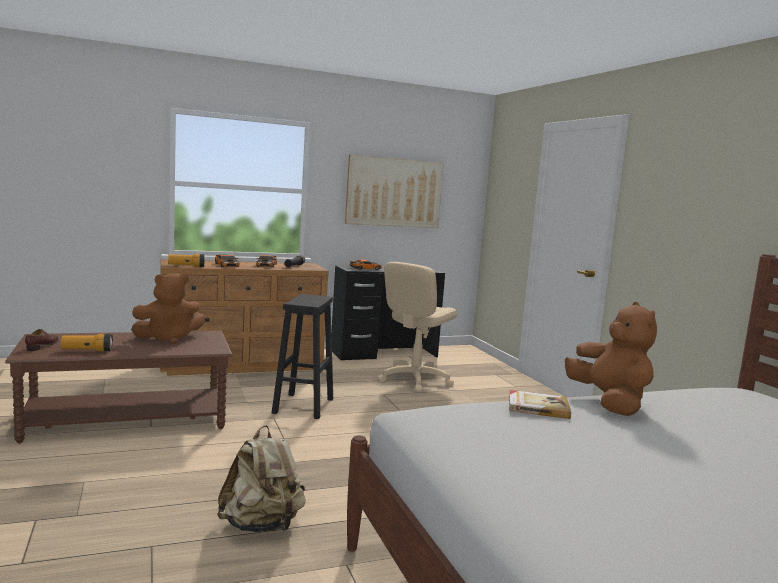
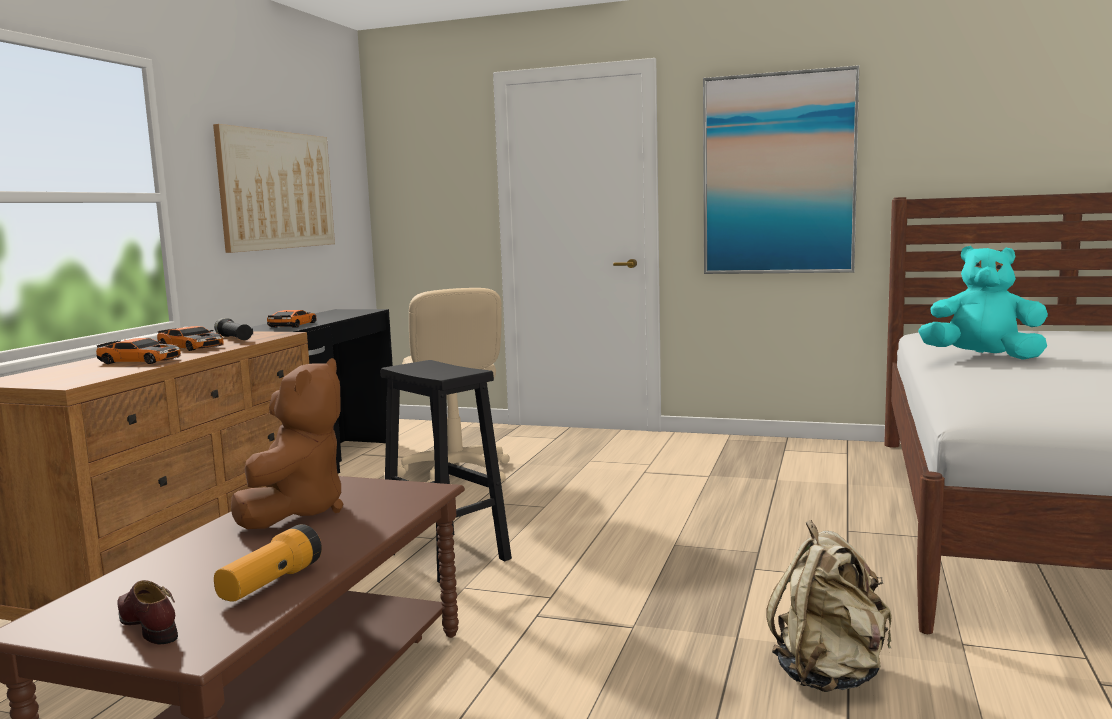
camera: 50 degrees left, 0 degrees up
flashlight [168,254,205,267] -> none
book [509,390,571,419] -> none
brown plush toy [565,302,657,416] -> turquoise plush toy [918,246,1048,360]
none -> picture [703,65,859,274]

